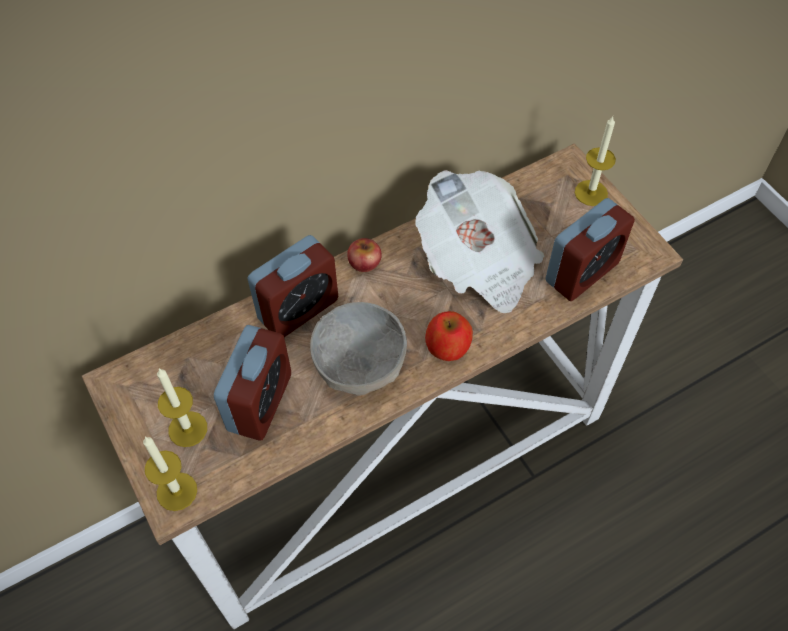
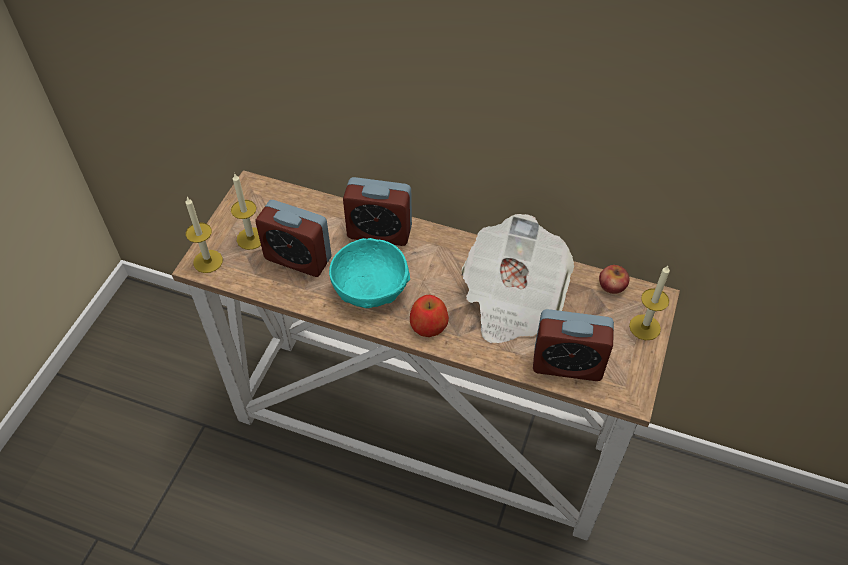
camera: 50 degrees right, 5 degrees down
alarm clock [214,325,291,440] -> alarm clock turned 45 degrees clockwise [255,200,332,277]
grey bowl [310,302,407,396] -> turquoise bowl [329,238,410,308]
apple [347,238,382,272] -> apple moved to [599,265,629,294]

